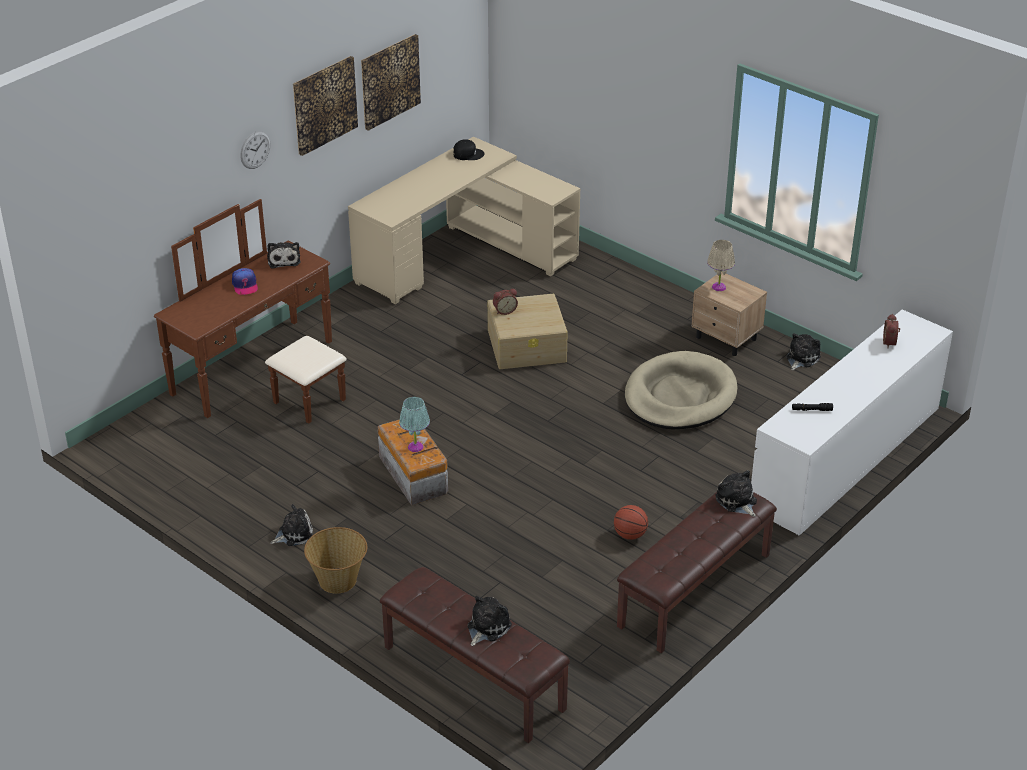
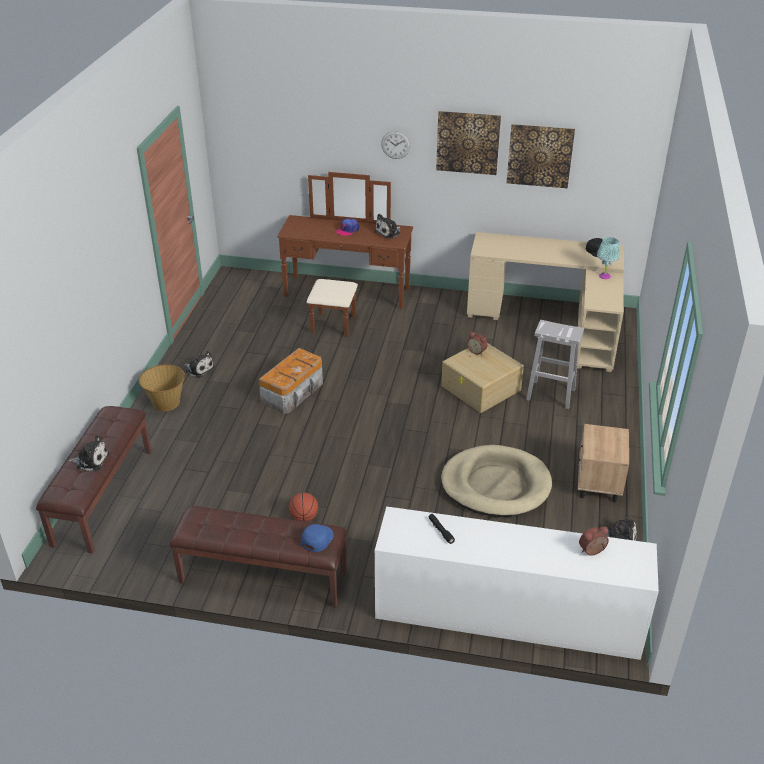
camera: 60 degrees right, 0 degrees up
turquoise table lamp [399,397,430,452] -> turquoise table lamp moved to [597,237,620,279]
beige table lamp [707,240,735,291] -> none
plush toy [716,470,757,517] -> blue cap [301,524,334,552]
none -> white stool [526,320,584,409]

